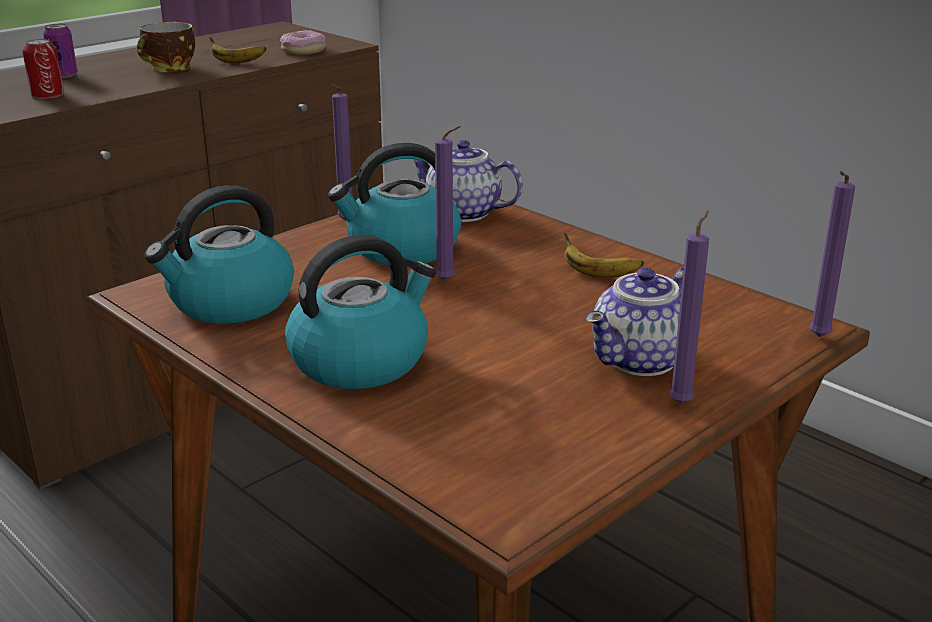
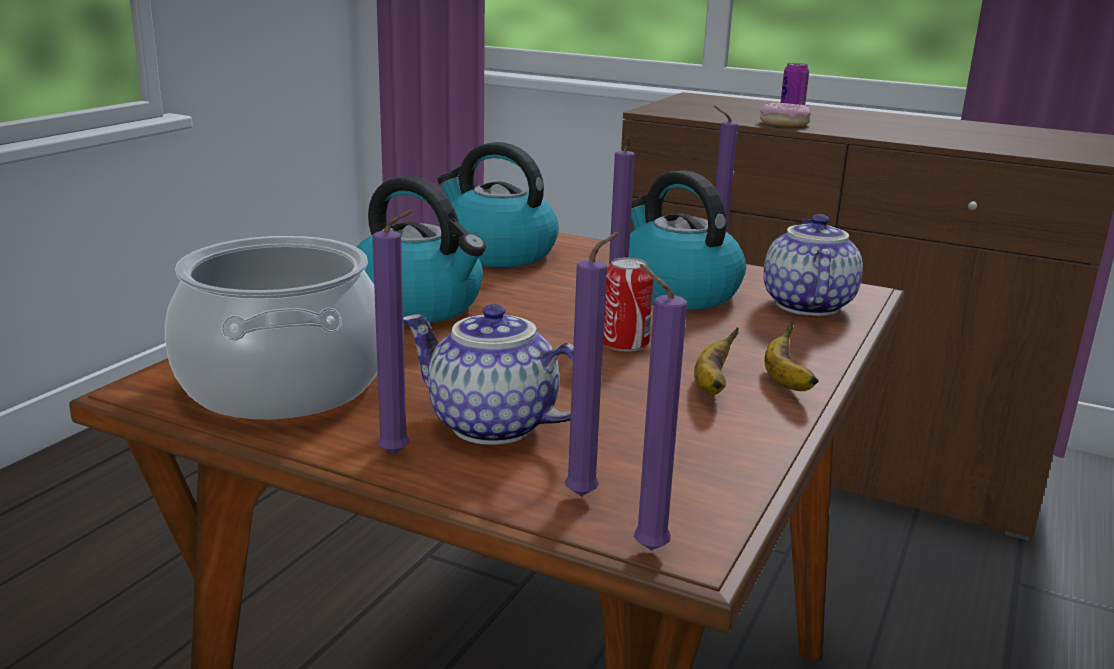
camera: 70 degrees right, 5 degrees down
can [22,39,64,99] -> can moved to [603,257,654,352]
cup [137,22,195,72] -> none
banana [210,37,266,63] -> banana moved to [764,322,819,391]
donut [280,30,326,55] -> donut moved to [760,103,811,127]
none -> cooking pot [165,236,378,419]
none -> purple candle [565,231,619,496]

